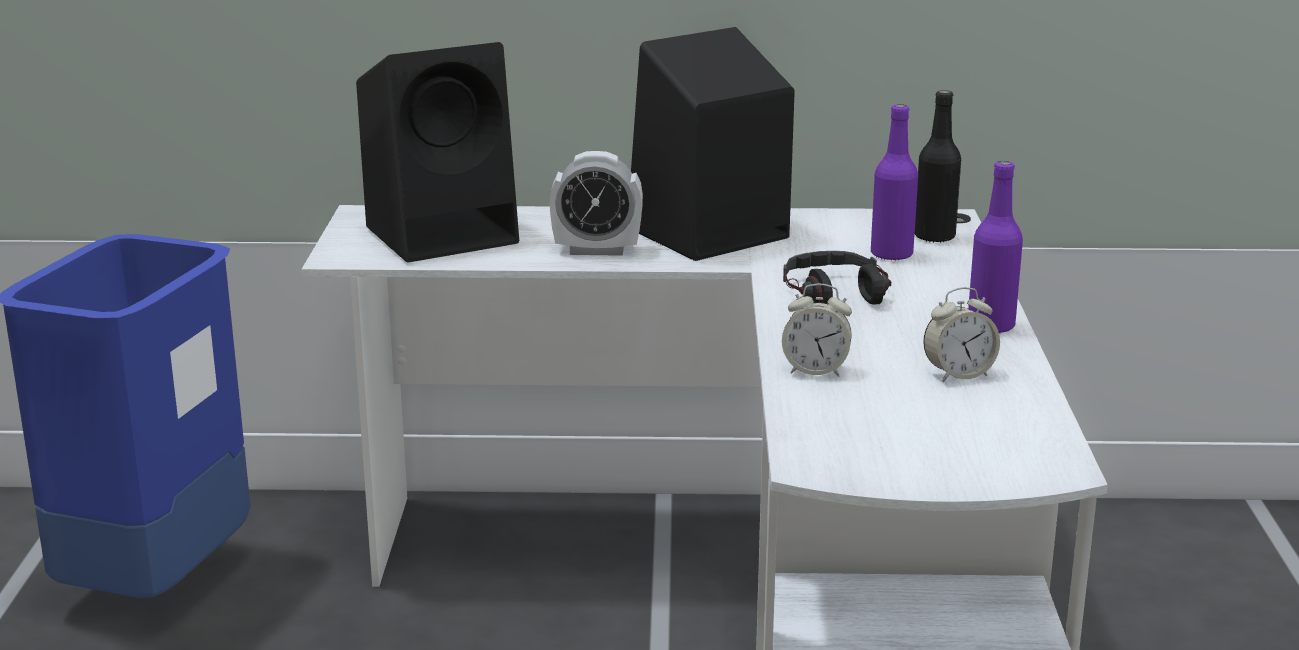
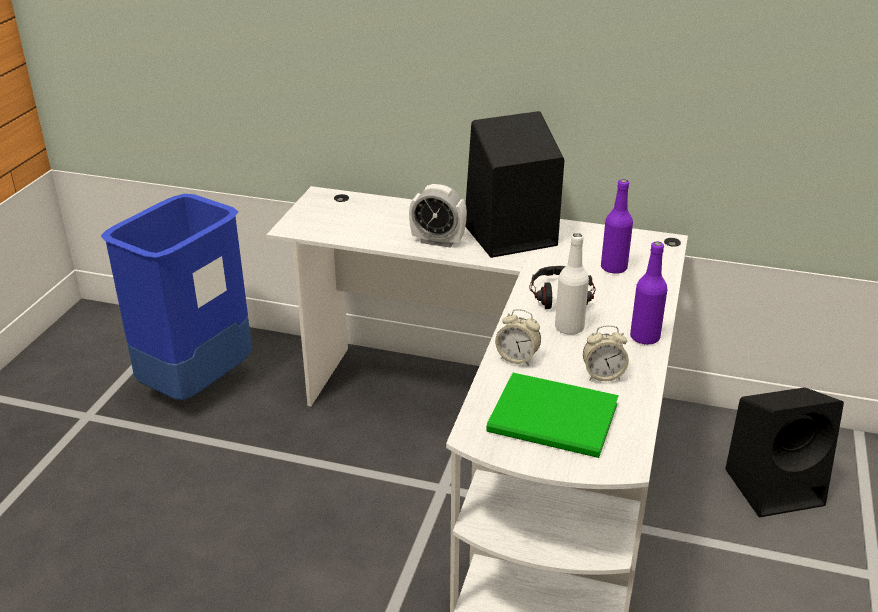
camera: 15 degrees right, 10 degrees up
black speaker [356,42,519,263] -> black speaker moved to [725,387,844,517]
black bottle [915,90,961,243] -> none
none -> green book [486,373,619,458]
none -> white bottle [555,233,589,335]

